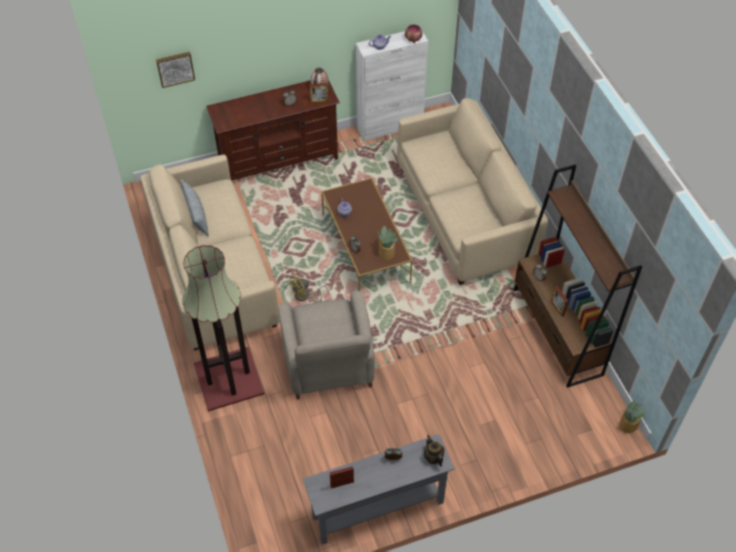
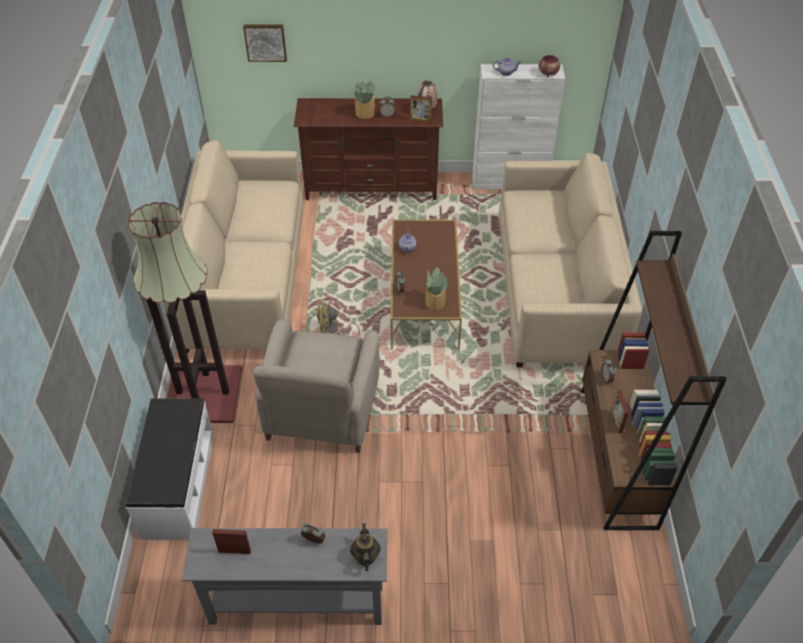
camera: 20 degrees right, 5 degrees down
pillow [181,179,209,237] -> none
potted plant [619,400,645,433] -> potted plant moved to [351,81,375,119]
none -> white bench [126,398,214,540]

